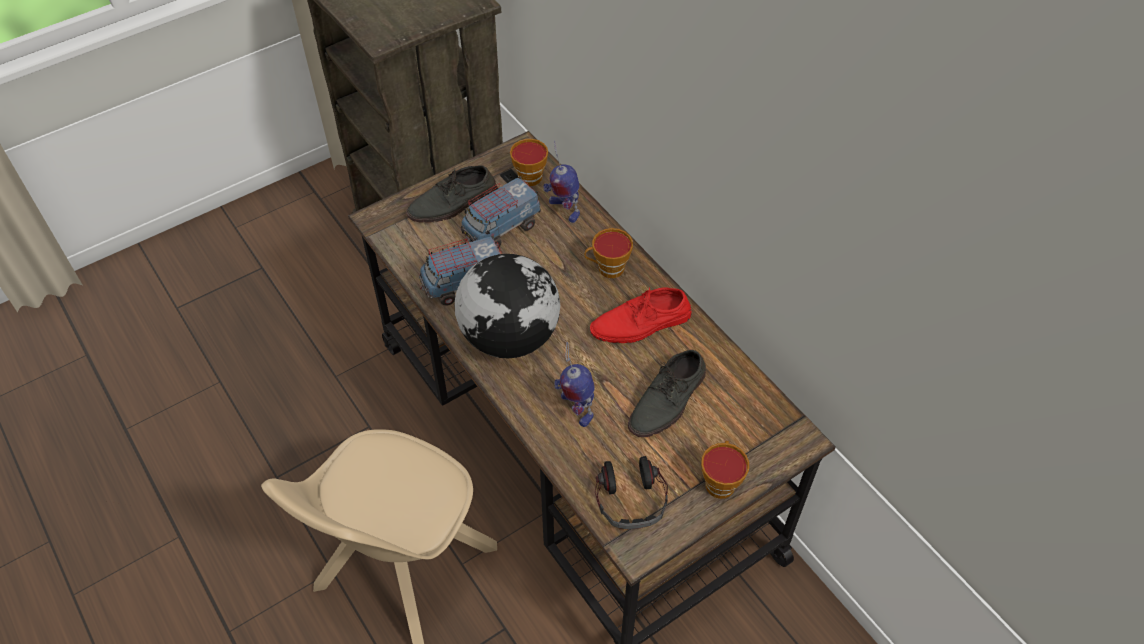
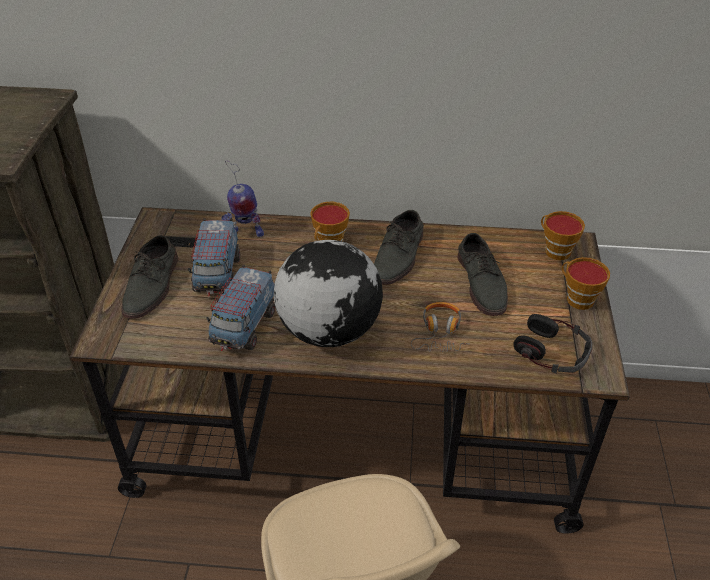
camera: 50 degrees left, 10 degrees down
cup [510,139,548,186] -> cup moved to [541,211,585,260]
toy robot [554,342,595,427] -> headphones [410,302,469,352]
red shoe [590,287,692,343] -> grey shoe [374,210,424,285]

